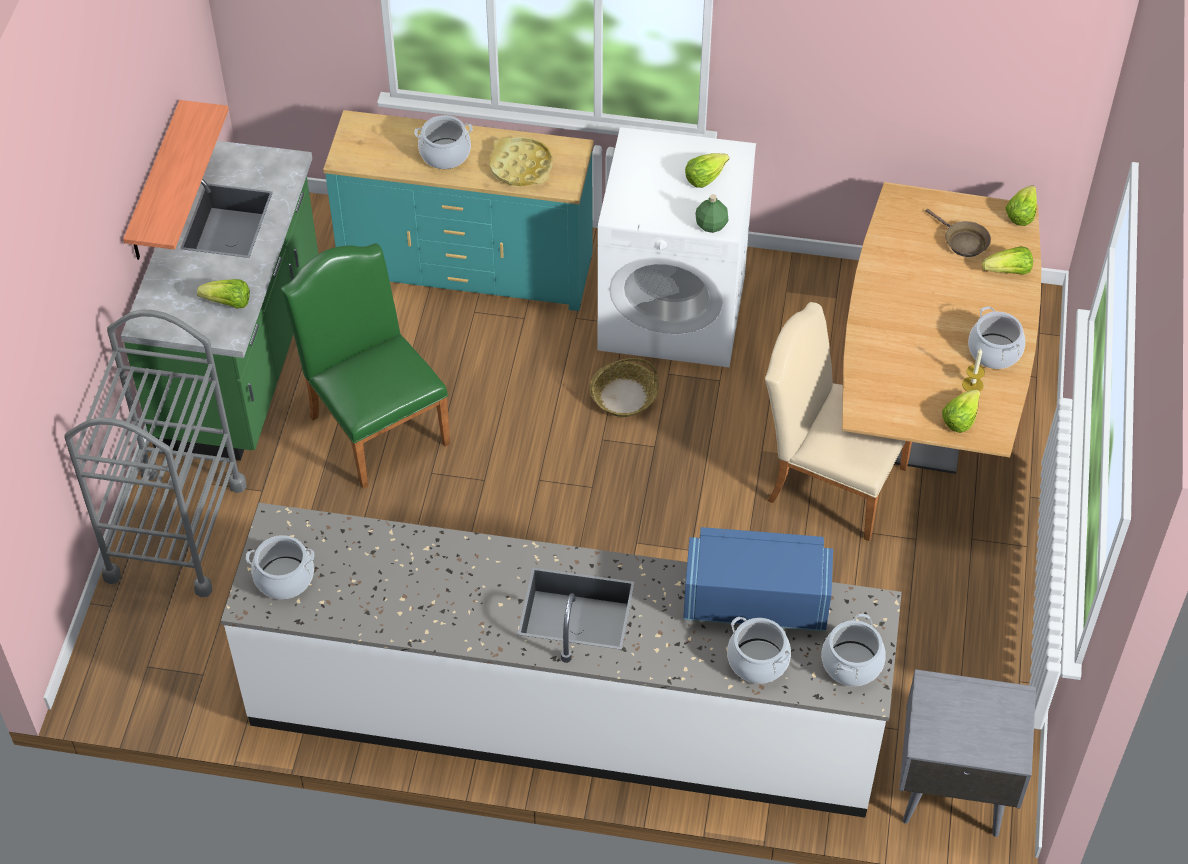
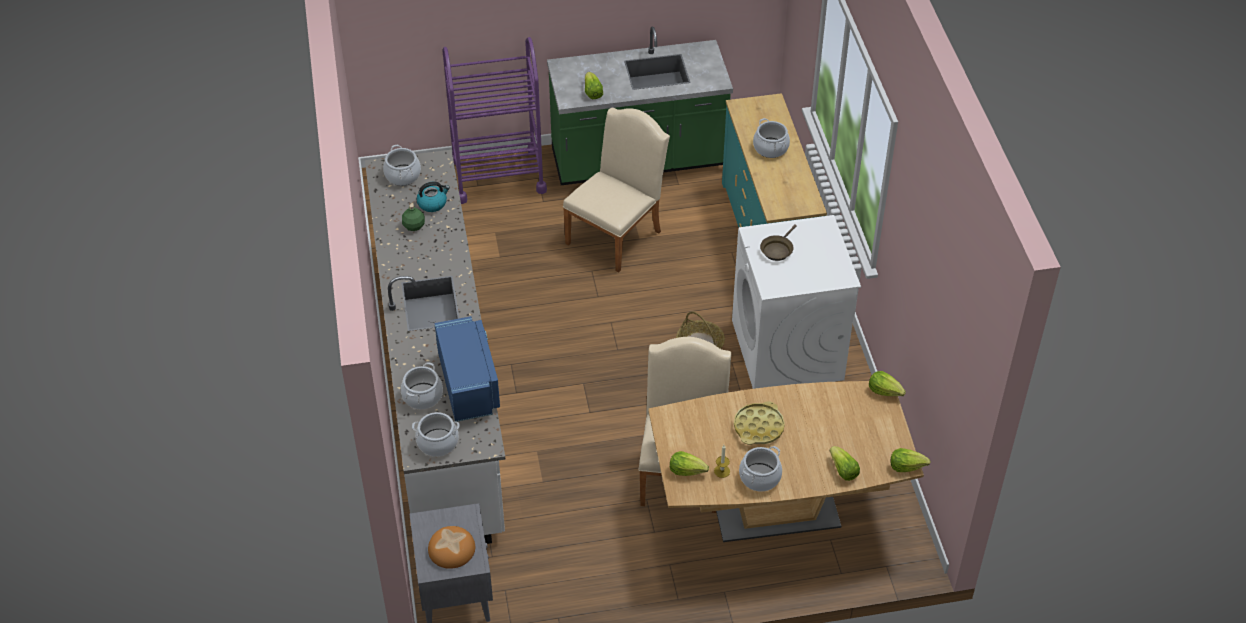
camera: 70 degrees right, 5 degrees down
grey cart [65,310,246,597] -> purple cart [442,37,547,204]
shelf [123,100,229,260] -> none
green chair [281,243,450,489] -> beige chair [563,108,670,273]
yellow tray [489,137,553,186] -> yellow tray moved to [734,401,785,445]
lettuce [685,153,729,188] -> lettuce moved to [869,371,906,396]
green bottle [695,194,728,233] -> green bottle moved to [402,204,425,231]
brown frying pan [926,209,991,257] -> brown frying pan moved to [760,224,797,261]
none -> kettle [416,182,450,212]
none -> bread [428,526,475,569]

